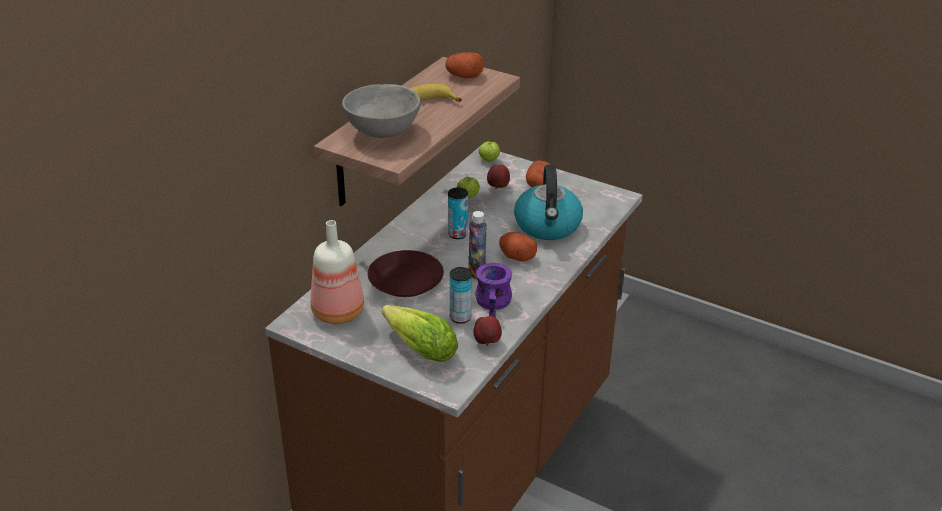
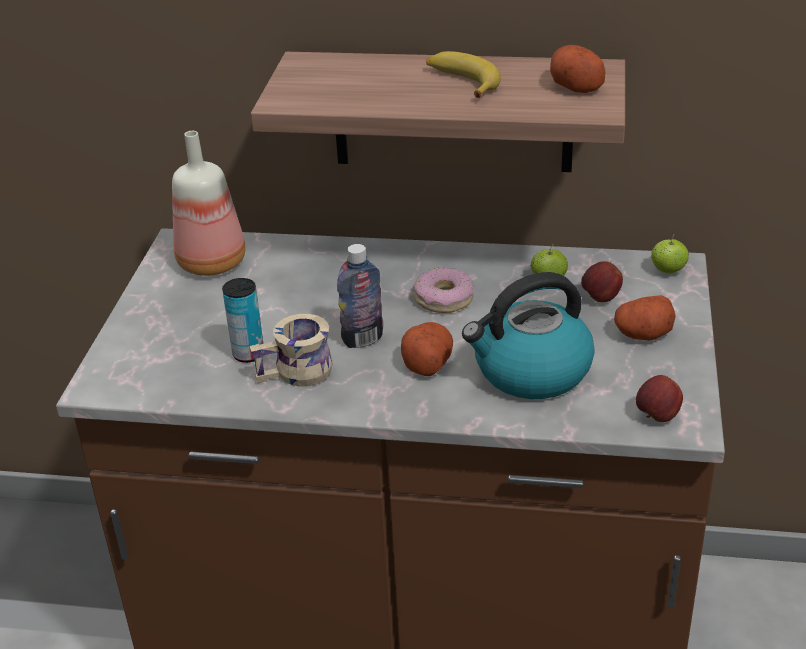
camera: 70 degrees right, 0 degrees up
grey bowl [342,84,421,138] -> none
brown plate [367,250,444,297] -> none
lettuce [381,305,458,362] -> none
can [448,187,468,239] -> donut [413,267,474,313]
apple [474,316,502,346] -> apple moved to [636,375,683,422]
purple mug [475,263,512,318] -> beige mug [250,314,333,387]

